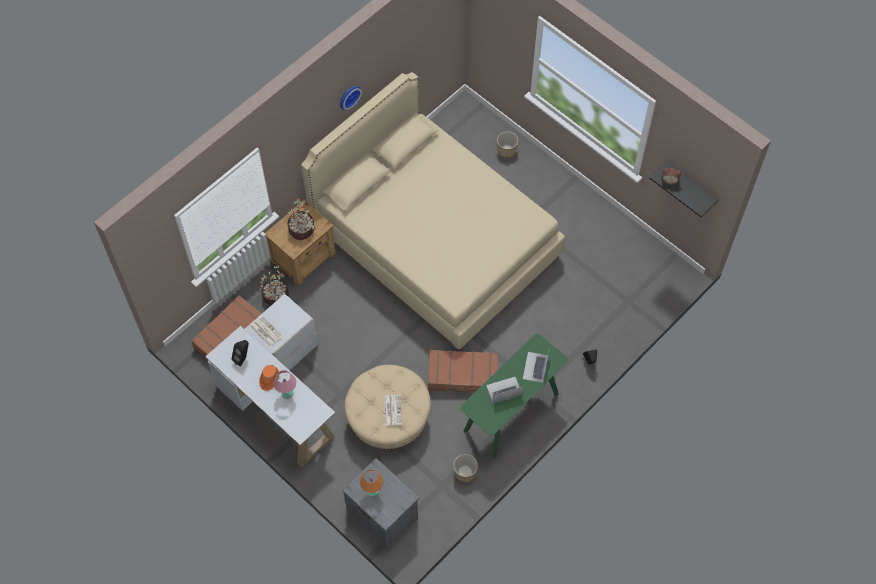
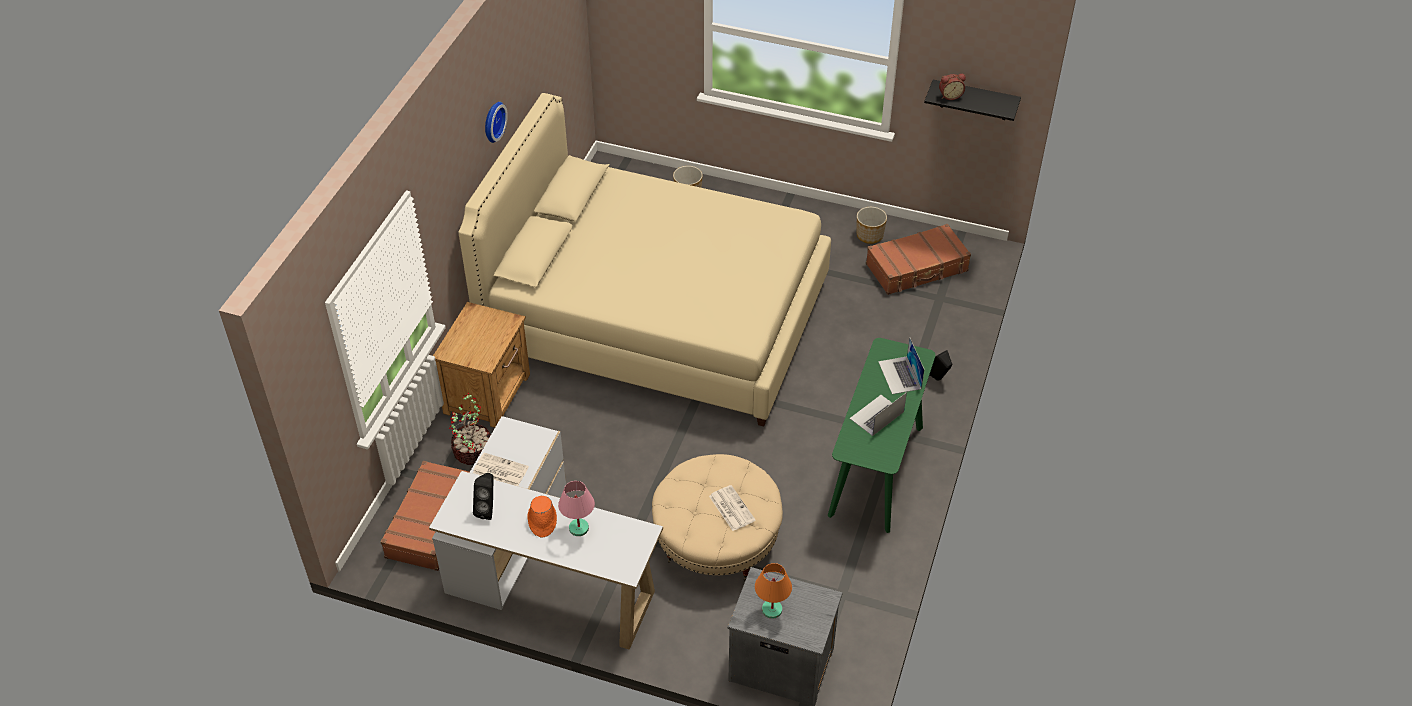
camera: 25 degrees left, 15 degrees down
potted plant [287,197,316,240] -> none
brown suitcase [428,350,498,394] -> brown suitcase moved to [866,224,971,295]
planter [453,454,478,482] -> planter moved to [857,207,887,244]

